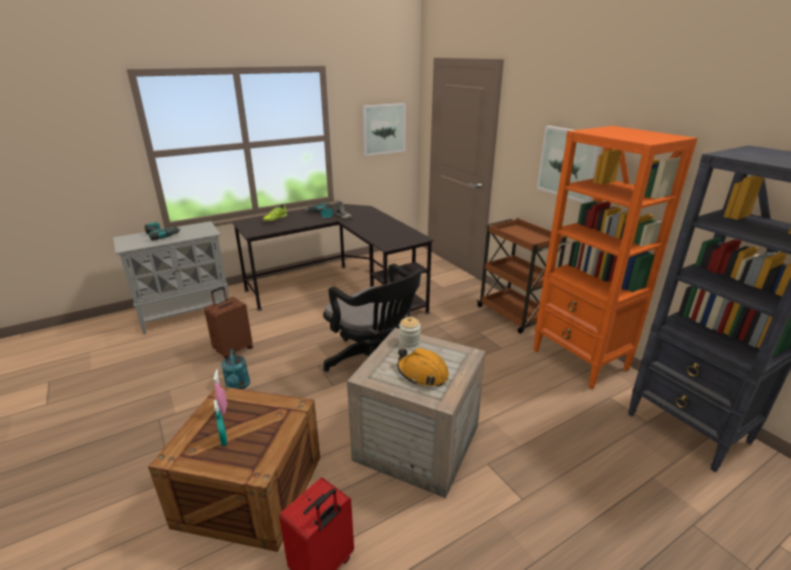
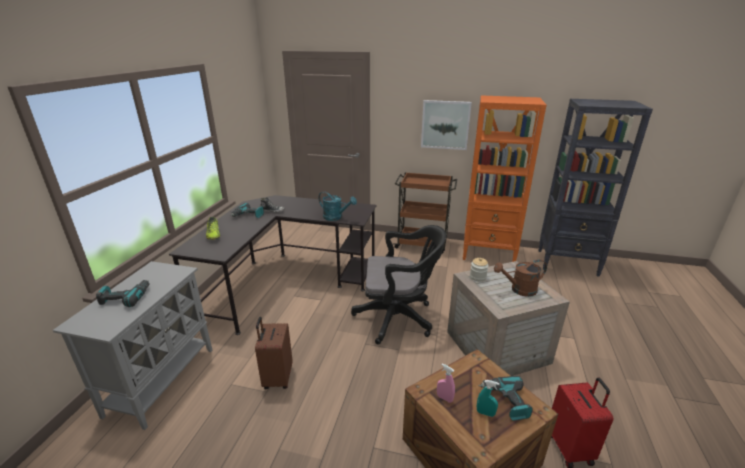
camera: 45 degrees left, 0 degrees up
turquoise watering can [221,349,250,389] -> turquoise watering can moved to [319,191,357,221]
picture [362,103,406,156] -> none
orange hard hat [397,348,449,387] -> brown watering can [494,260,547,297]
none -> power drill [478,376,533,420]

